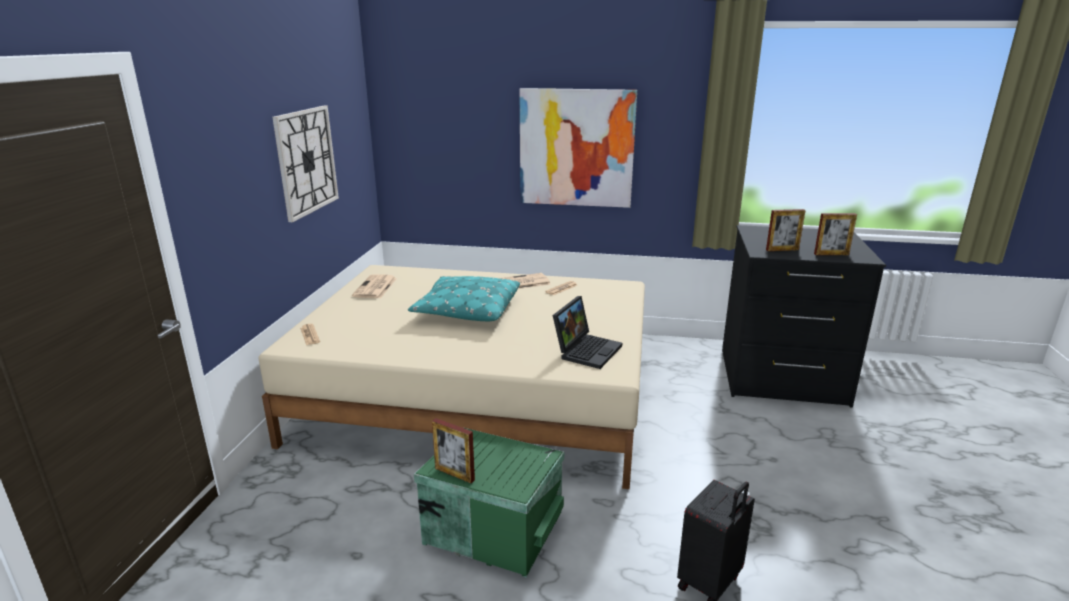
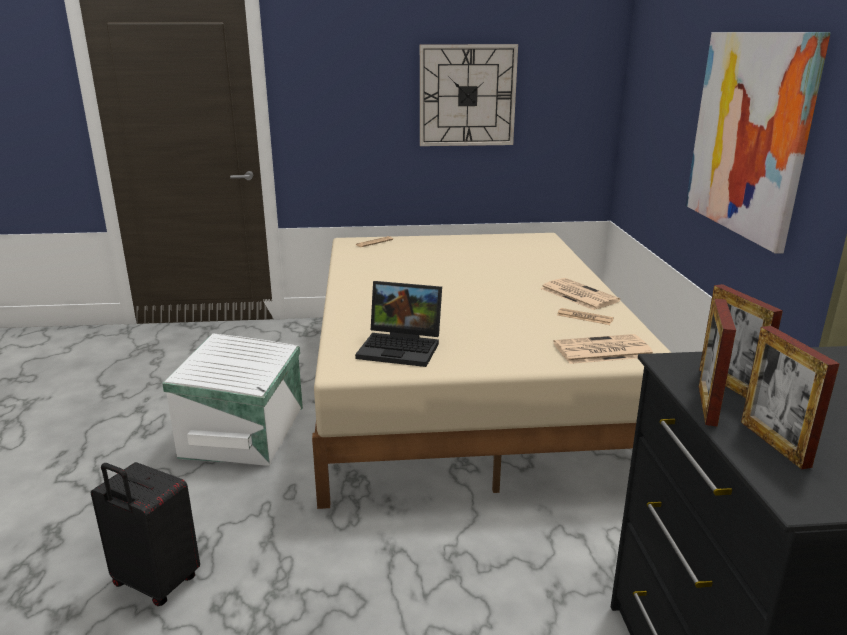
camera: 75 degrees right, 0 degrees up
newspaper [352,274,397,298] -> newspaper moved to [553,334,653,364]
turquoise pillow [408,276,520,321] -> none
green storage box [414,428,564,578] -> white storage box [162,333,303,466]
picture frame [432,418,475,483] -> picture frame moved to [699,298,736,427]

